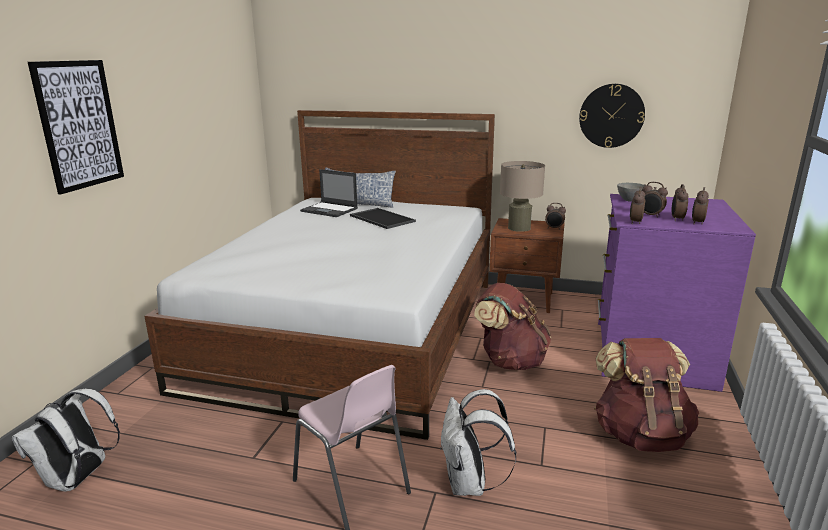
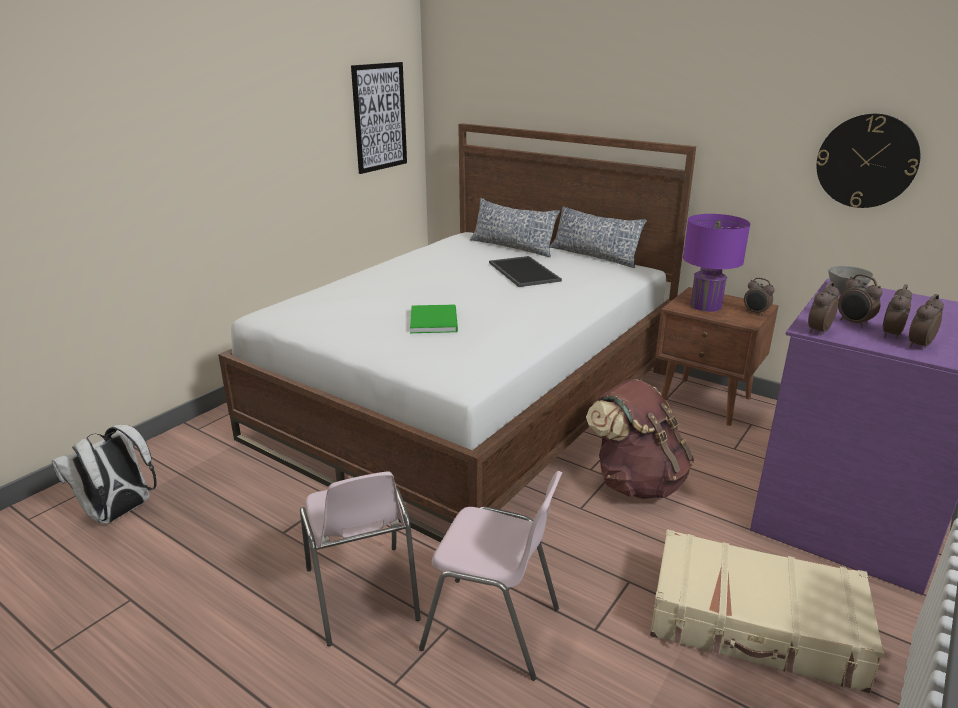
camera: 20 degrees right, 5 degrees up
picture [28,60,124,194] -> picture moved to [351,62,407,174]
laptop [300,169,358,217] -> none
white backpack [440,389,517,496] -> pink chair [419,471,562,681]
beige table lamp [500,161,545,232] -> purple table lamp [683,214,750,312]
brown backpack [594,338,699,452] -> beige suitcase [650,529,884,693]
none -> green book [410,304,458,333]
none -> pillow [550,207,647,268]

